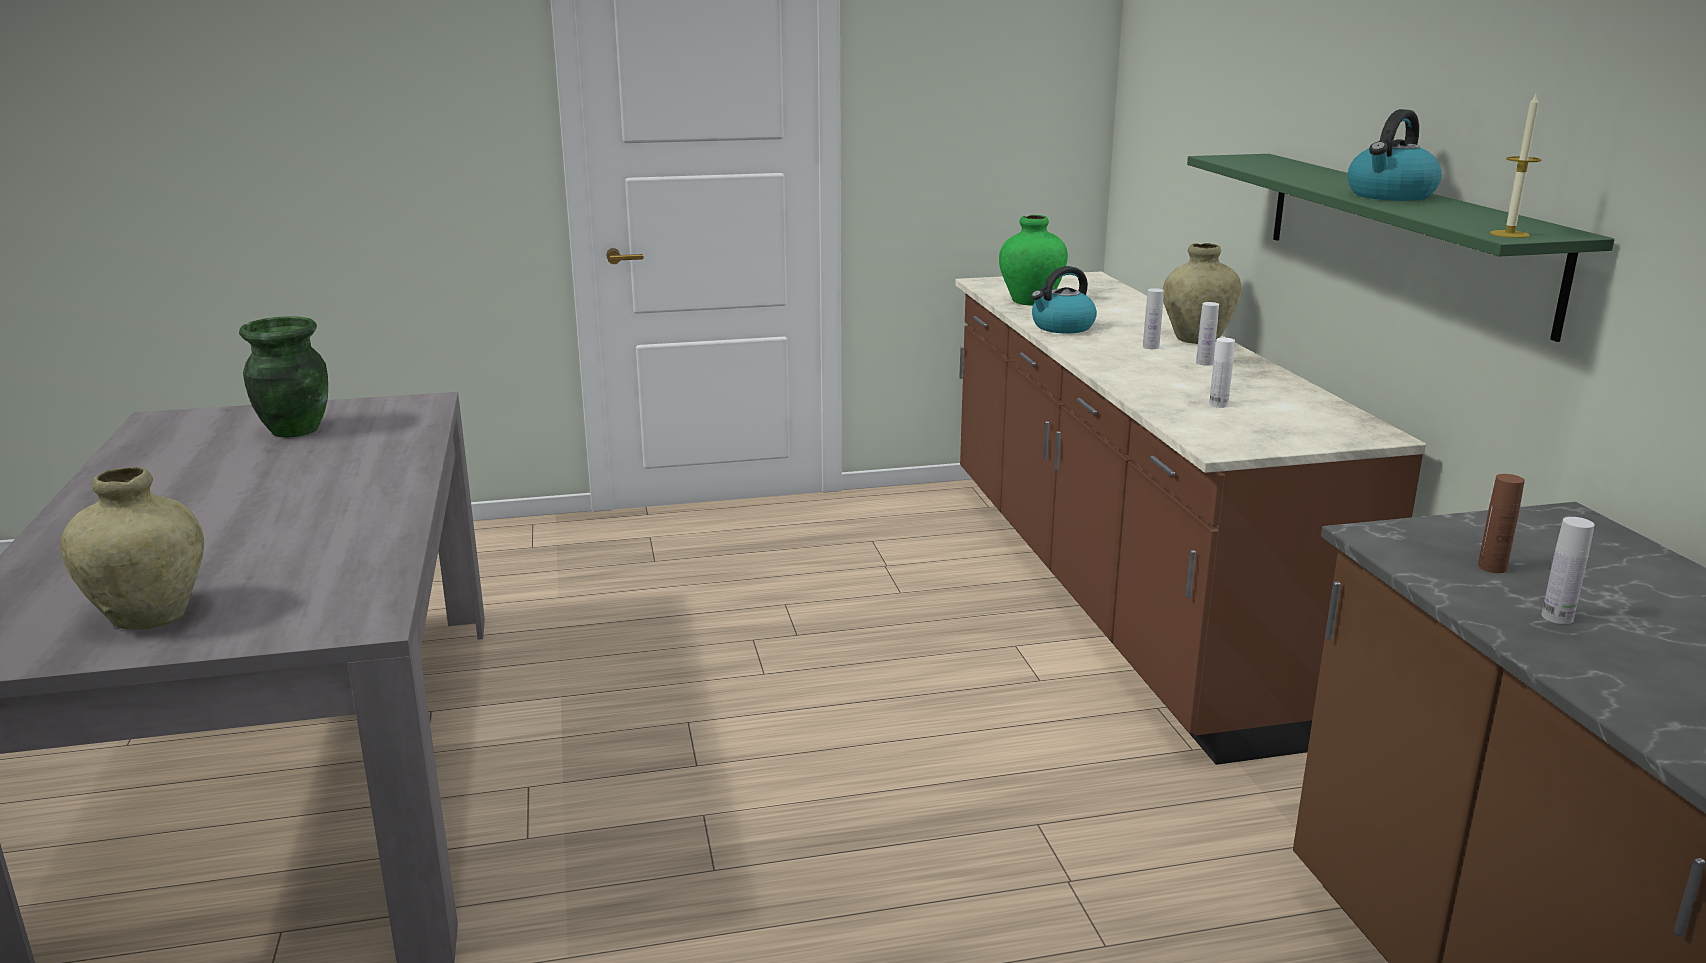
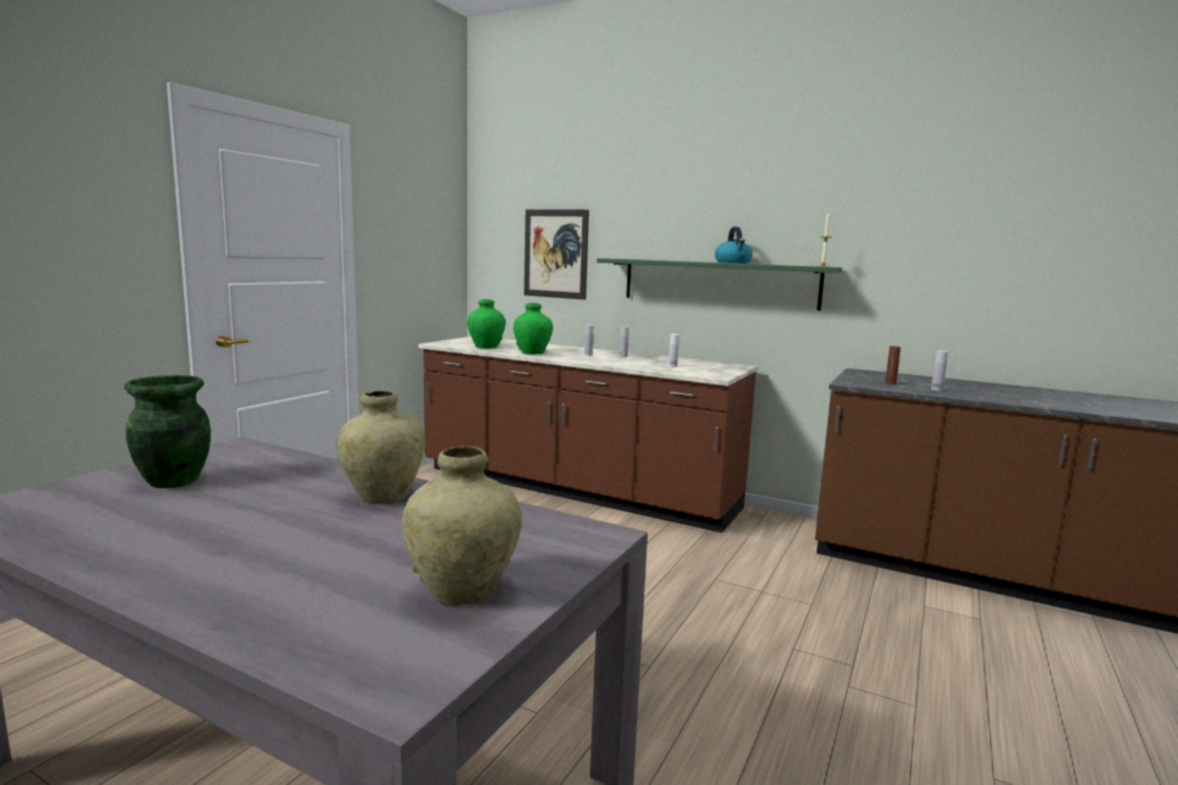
camera: 50 degrees left, 10 degrees down
kettle [1031,266,1097,334] -> green vase [513,303,553,354]
beige vase [1163,243,1242,344] -> beige vase moved to [336,390,426,504]
none -> picture [524,209,589,300]

